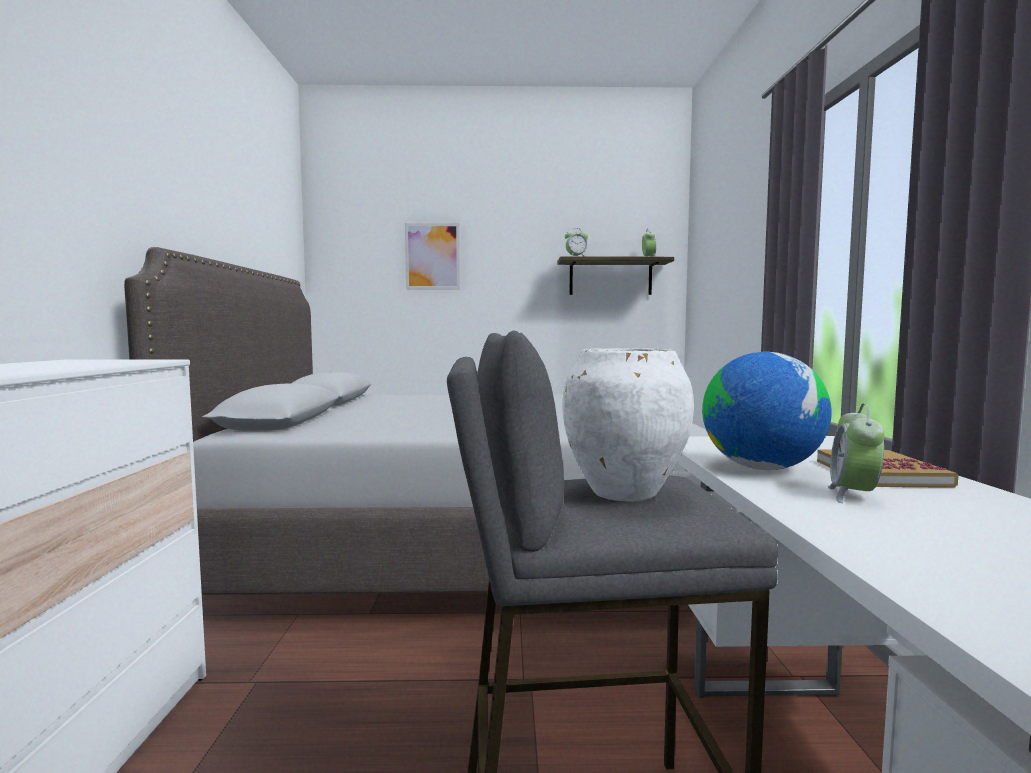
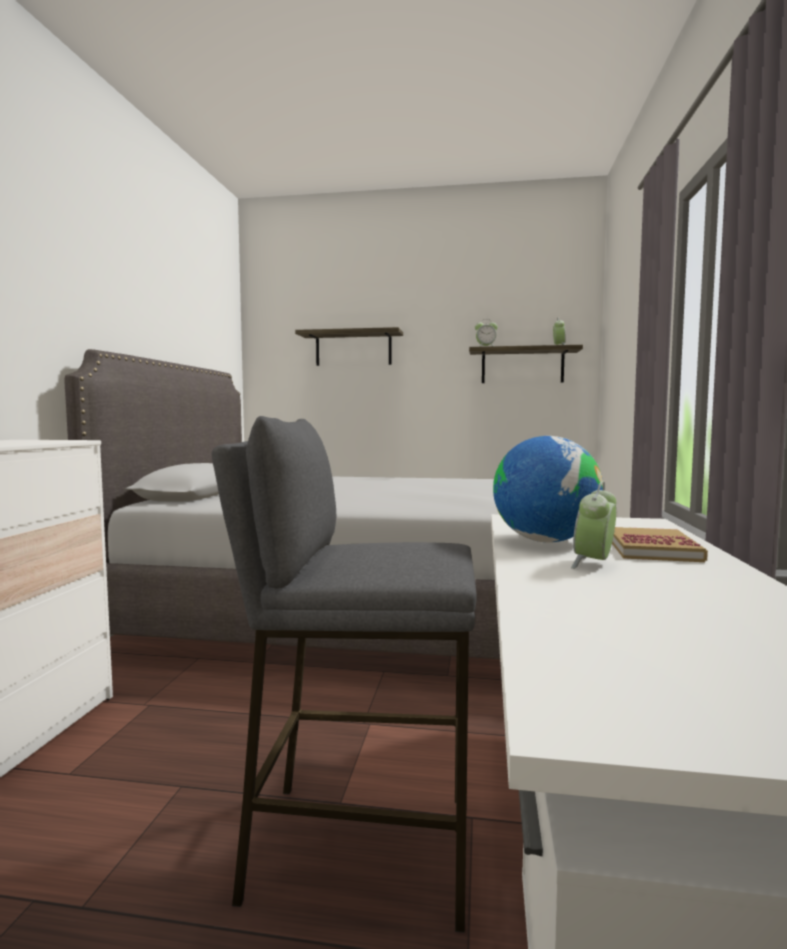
camera: 10 degrees right, 0 degrees up
picture [405,223,460,289] -> shelf [295,327,403,366]
white vase [562,348,694,502] -> none

